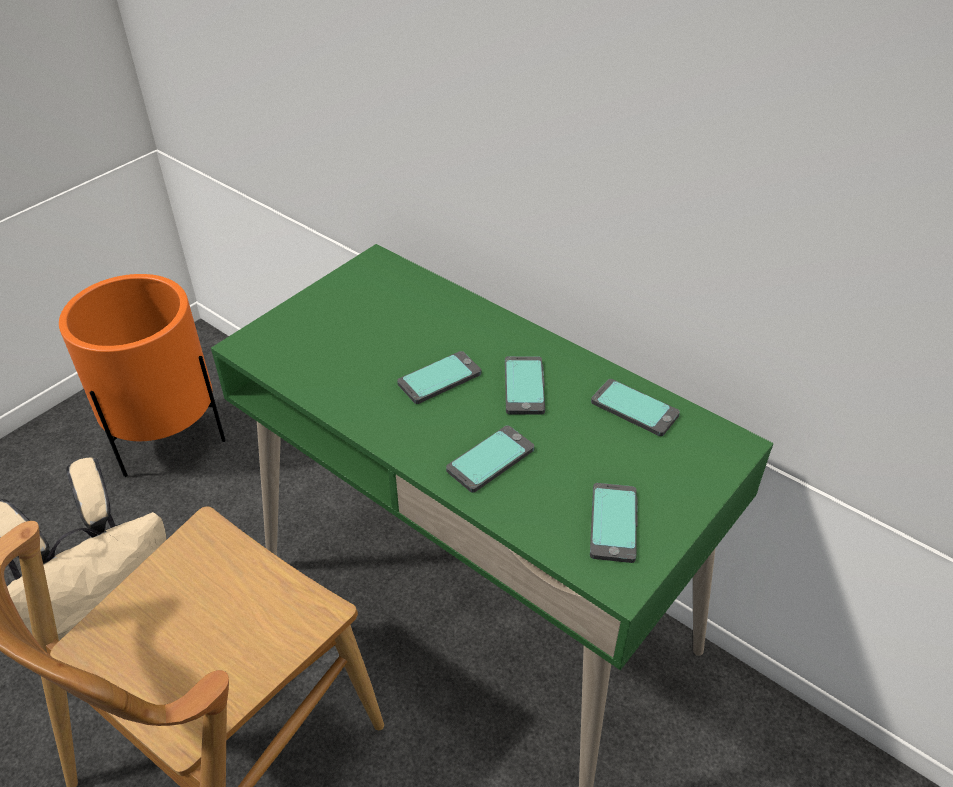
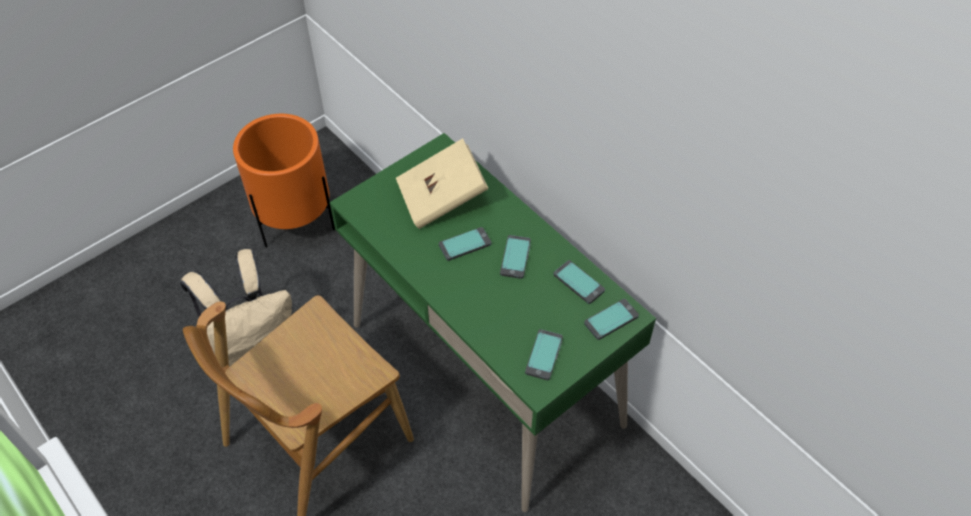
camera: 10 degrees right, 10 degrees up
phone [446,425,534,493] -> phone moved to [584,299,639,340]
none -> beige book [396,138,489,229]

